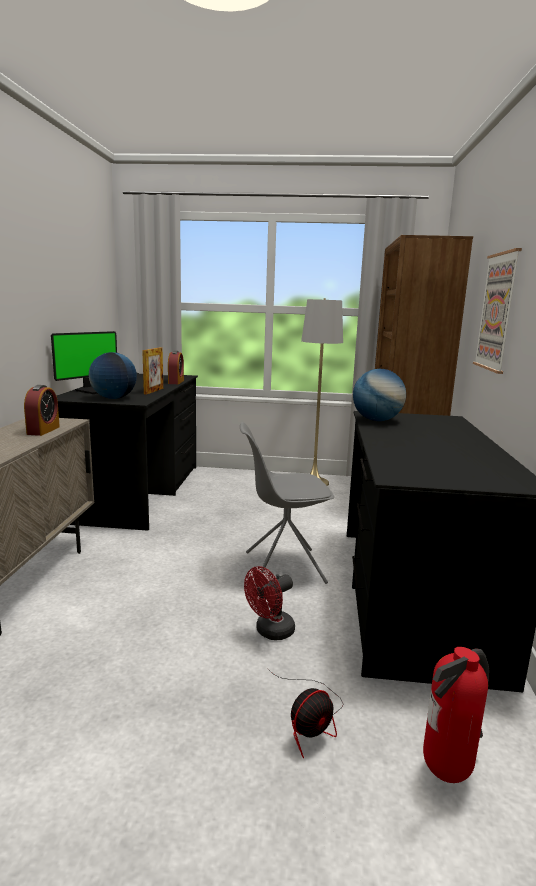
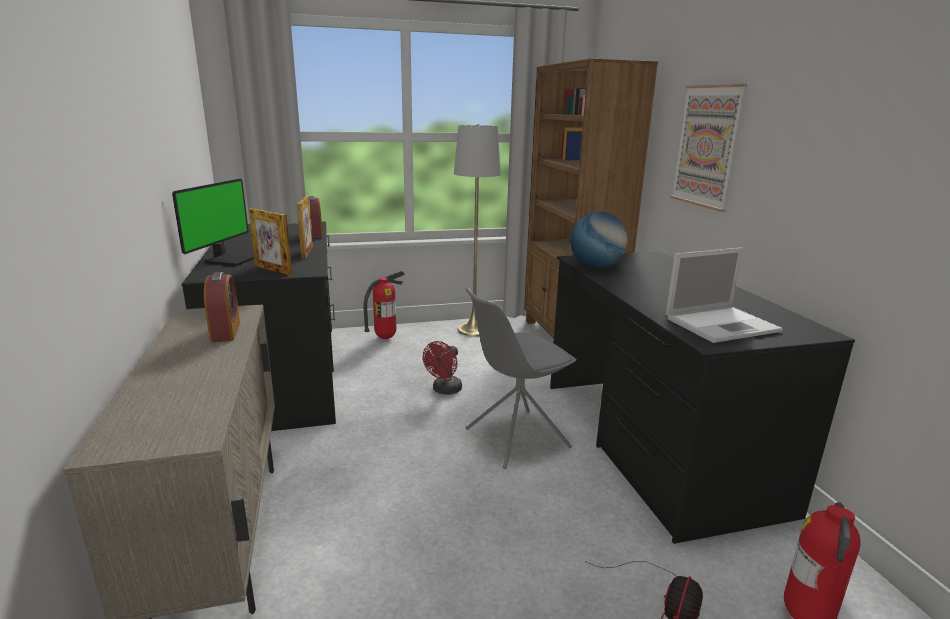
camera: 20 degrees left, 5 degrees up
globe [89,352,137,399] -> picture frame [249,208,292,275]
red fan [244,566,295,640] -> red fan moved to [423,341,462,395]
none -> fire extinguisher [364,271,405,339]
none -> laptop [666,247,783,343]

